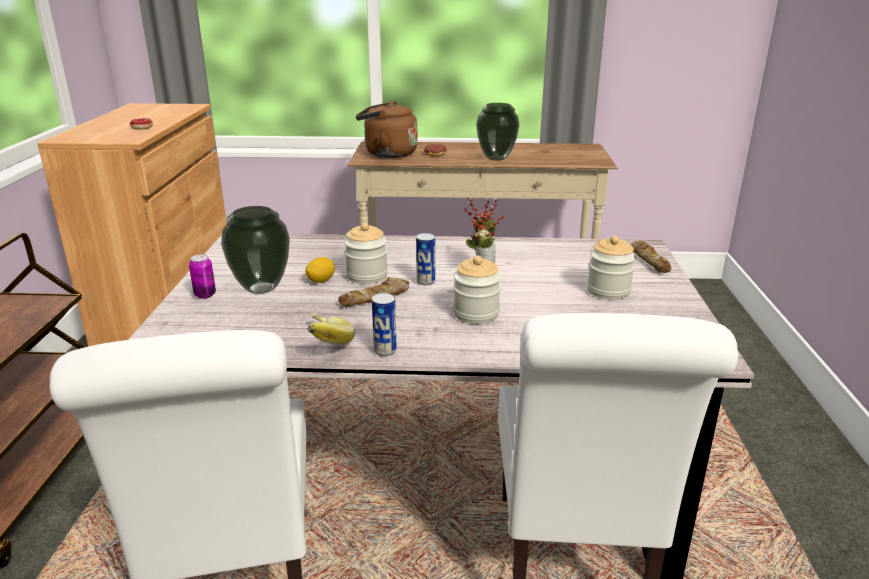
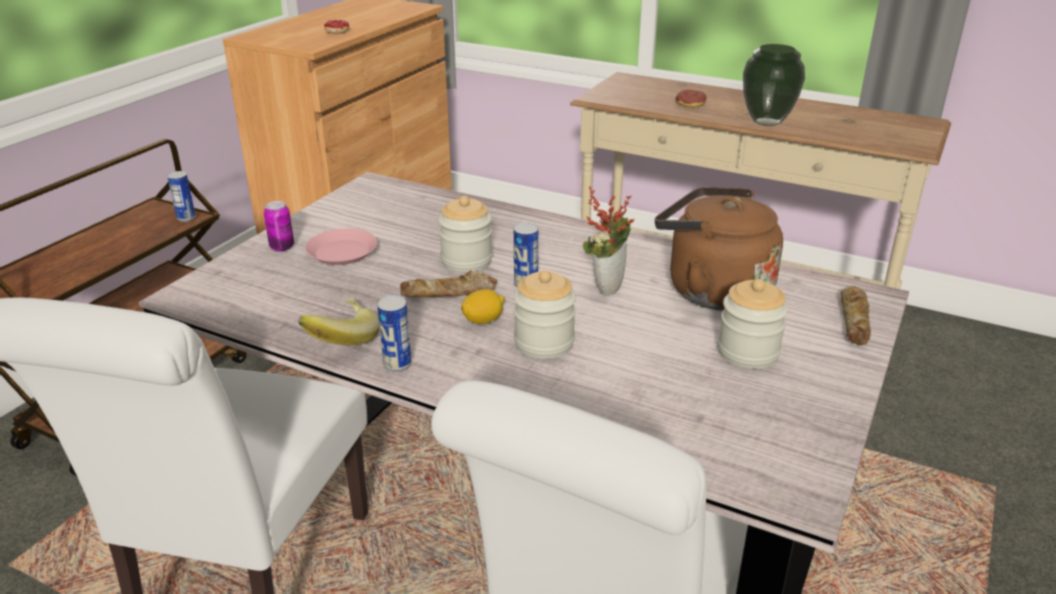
camera: 25 degrees right, 5 degrees up
vase [221,206,290,294] -> pink plate [305,229,377,265]
lemon [305,257,335,283] -> lemon moved to [461,289,504,324]
brown kettle [356,101,418,158] -> brown kettle moved to [655,187,783,311]
none -> can [167,171,196,222]

